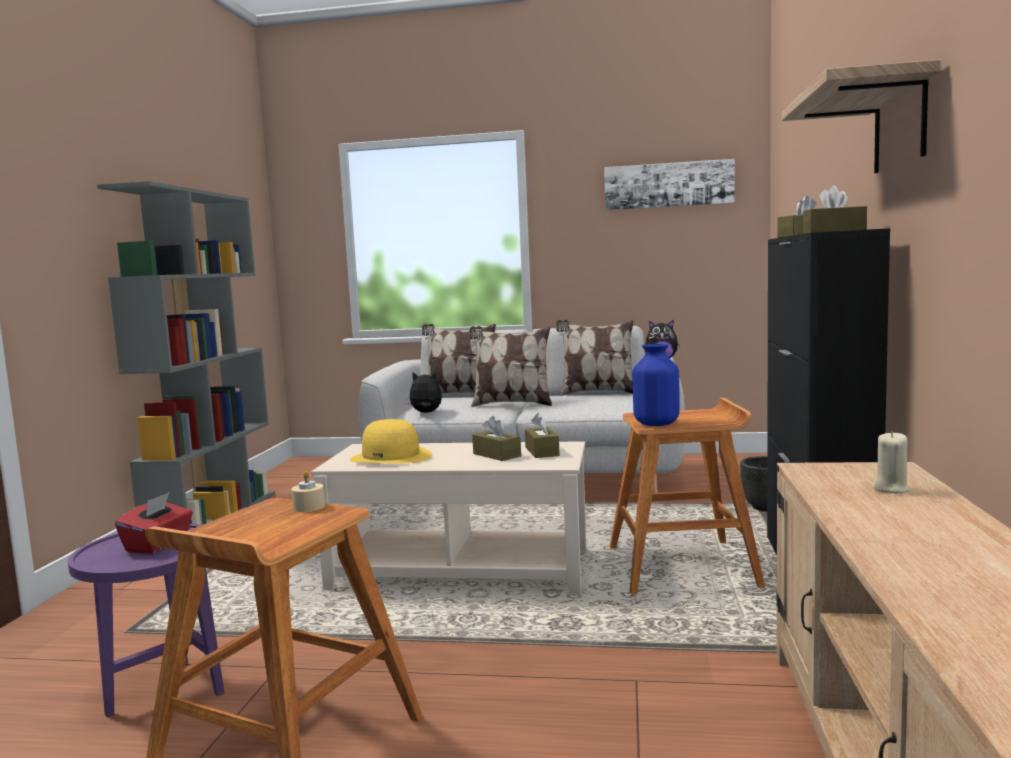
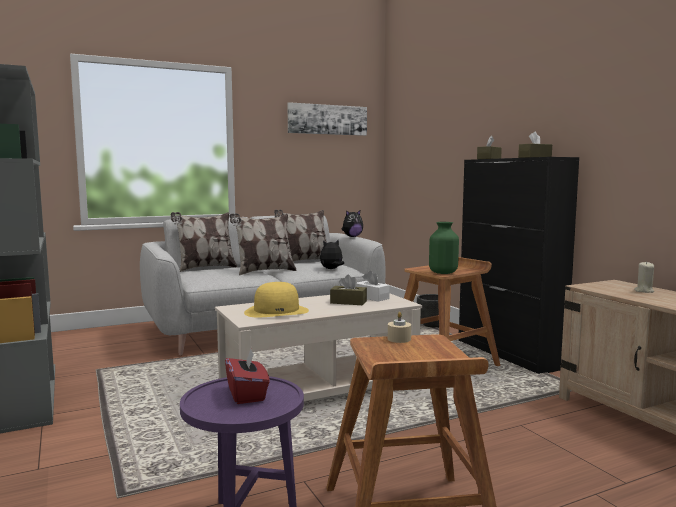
camera: 35 degrees left, 0 degrees up
plush toy [405,372,442,413] -> plush toy moved to [320,240,344,269]
brown tissue box [525,413,560,458] -> white tissue box [356,271,390,302]
blue vase [633,344,680,426] -> green vase [429,222,459,274]
shelf [782,59,941,173] -> none

